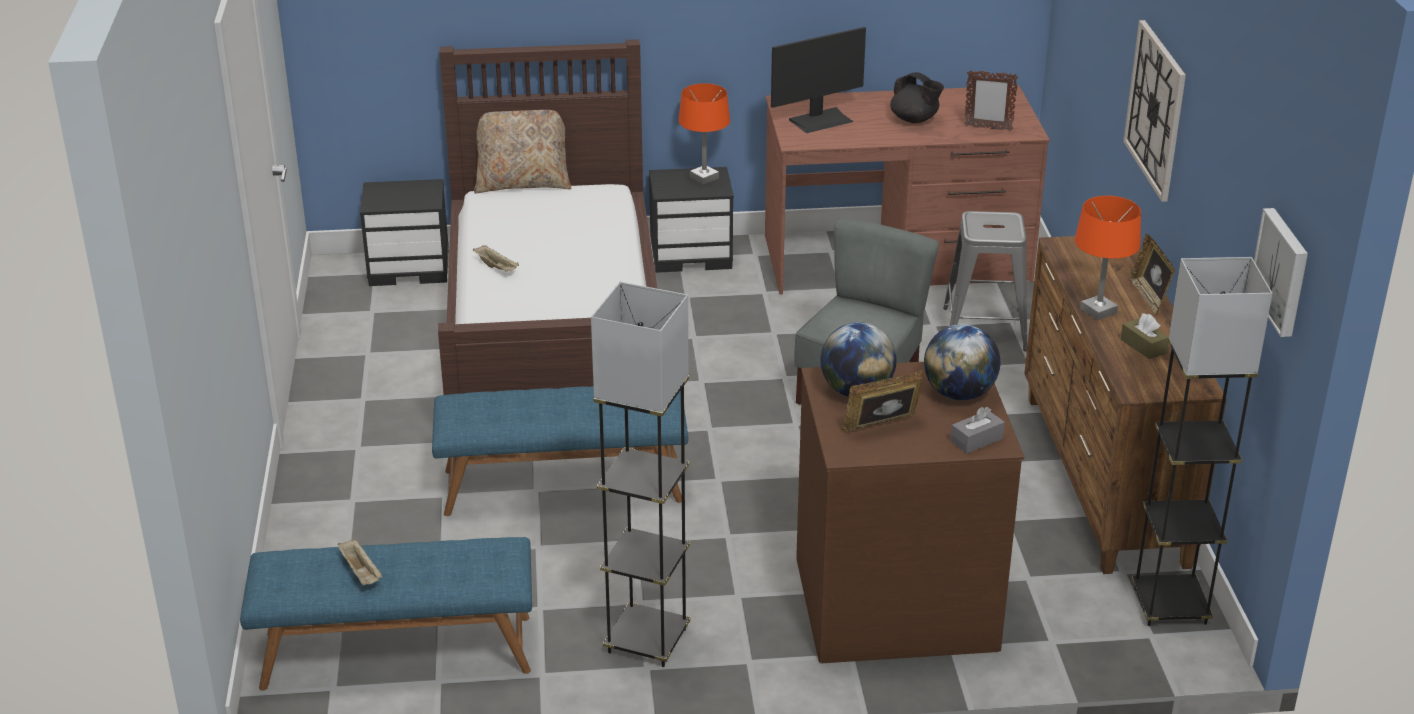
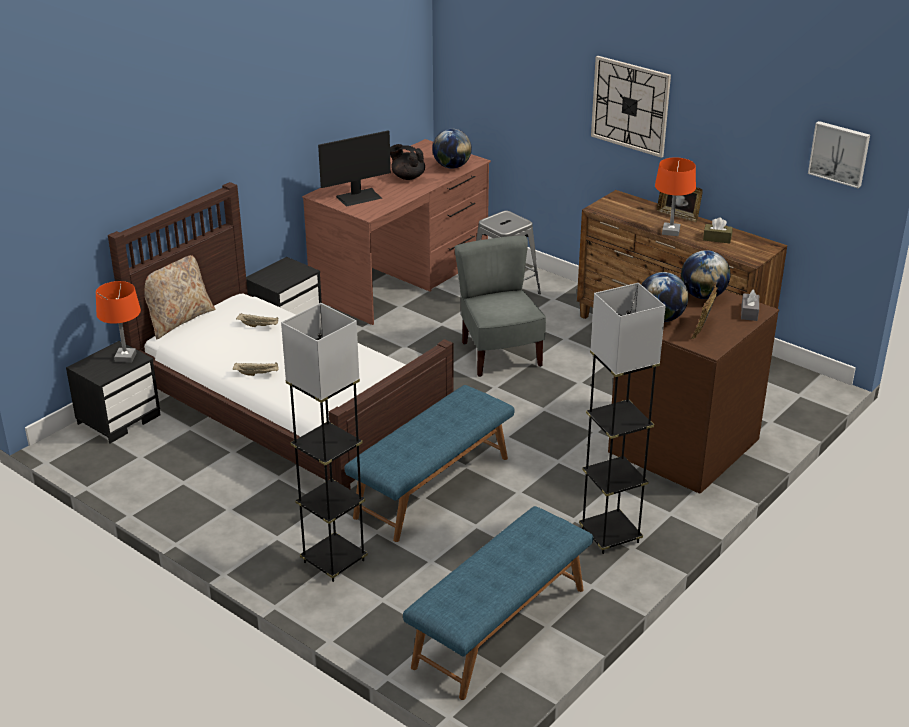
camera: 45 degrees left, 0 degrees up
beige tray [337,539,382,585] -> beige tray moved to [236,313,279,327]
orange table lamp [679,83,730,185] -> orange table lamp moved to [96,281,141,363]
monitor [771,27,866,133] -> monitor turned 45 degrees clockwise [318,130,391,207]
black teapot [890,72,944,123] -> black teapot turned 150 degrees counterclockwise [390,144,425,180]
picture frame [964,70,1018,131] -> globe [432,129,472,169]
grey floor lamp [1131,257,1272,626] -> grey floor lamp moved to [281,303,368,582]

